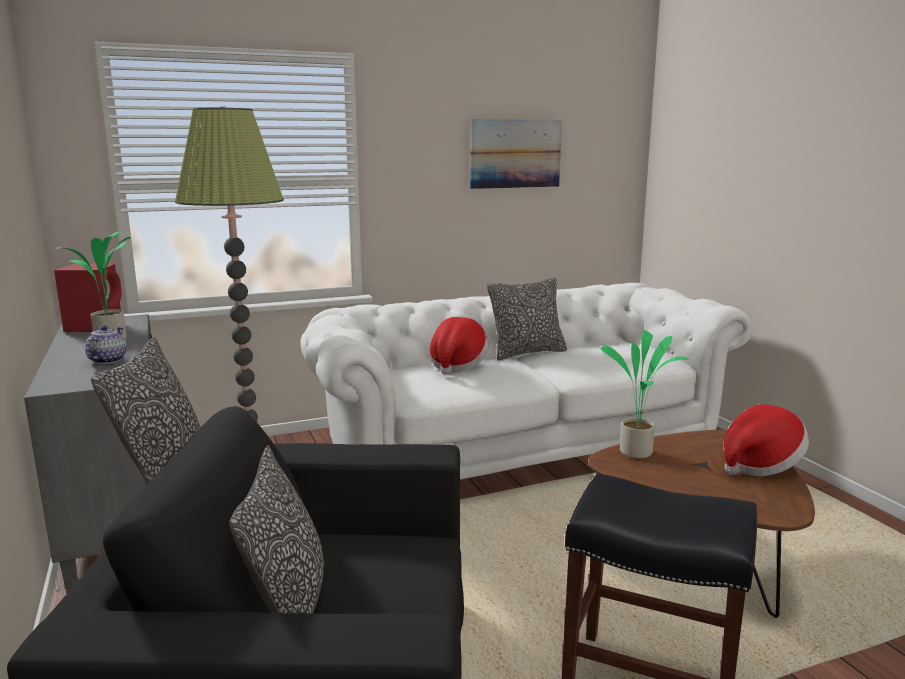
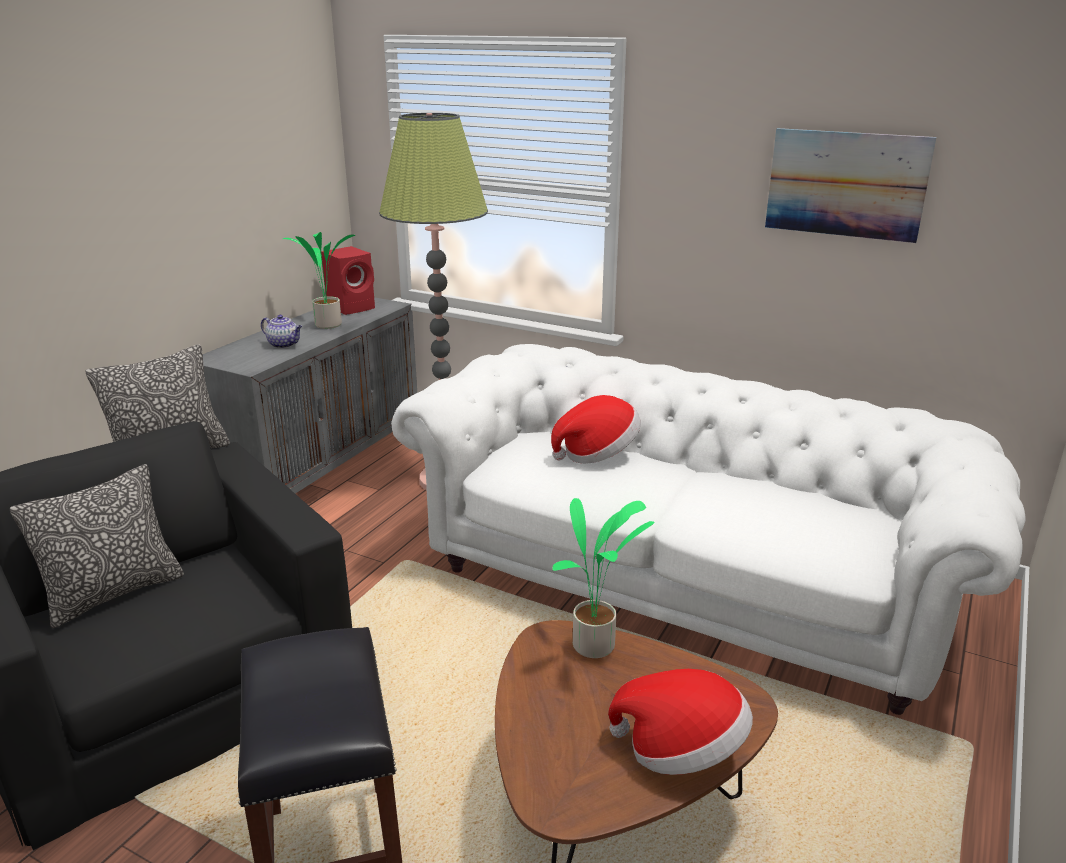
camera: 50 degrees right, 10 degrees up
teapot [85,325,127,364] -> teapot turned 60 degrees clockwise [261,315,302,348]
pillow [487,278,567,360] -> none

